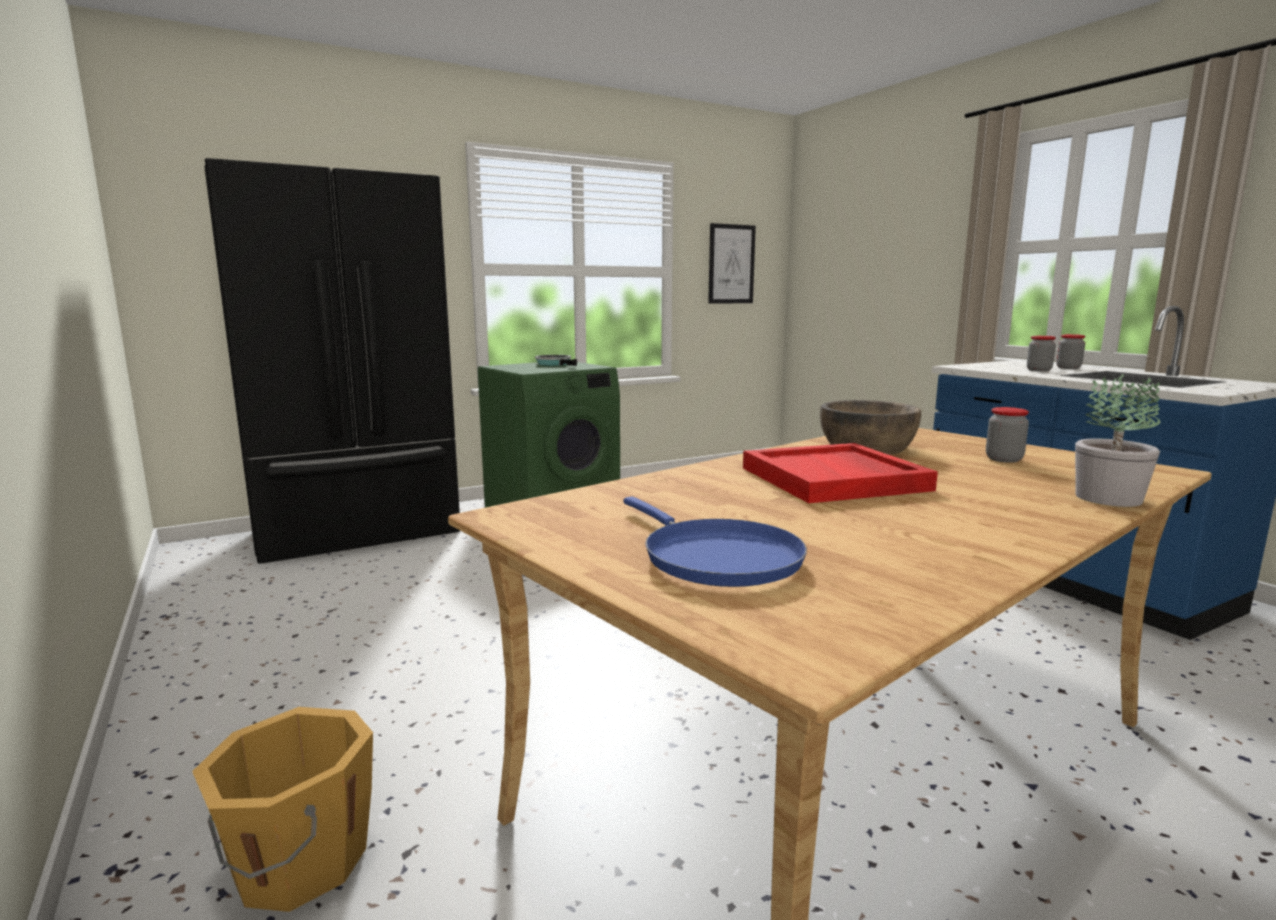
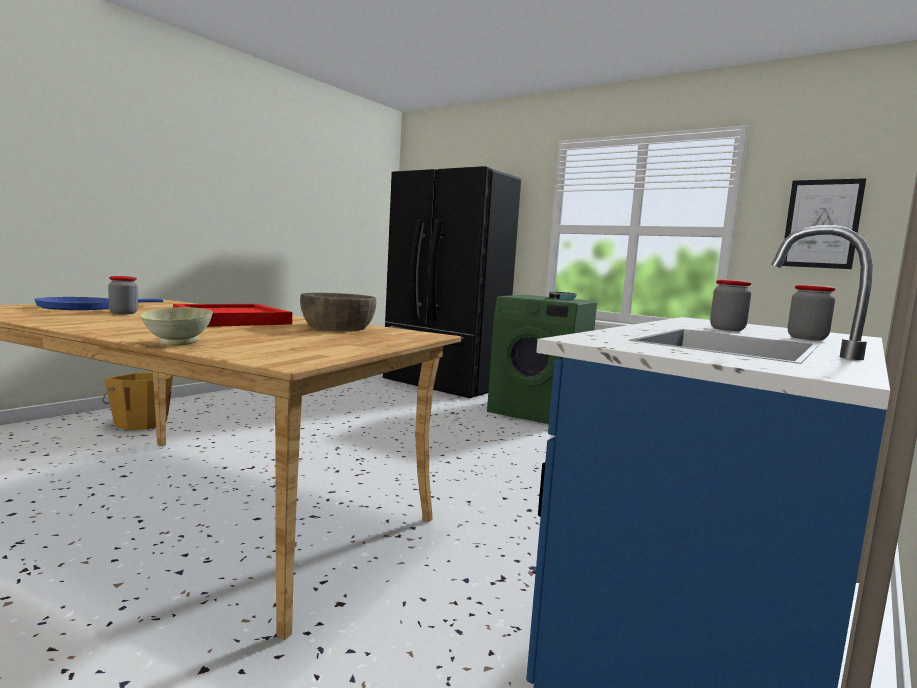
camera: 65 degrees right, 5 degrees down
jar [986,407,1029,463] -> jar moved to [108,276,138,314]
potted plant [1075,374,1161,507] -> beige bowl [140,307,213,346]

